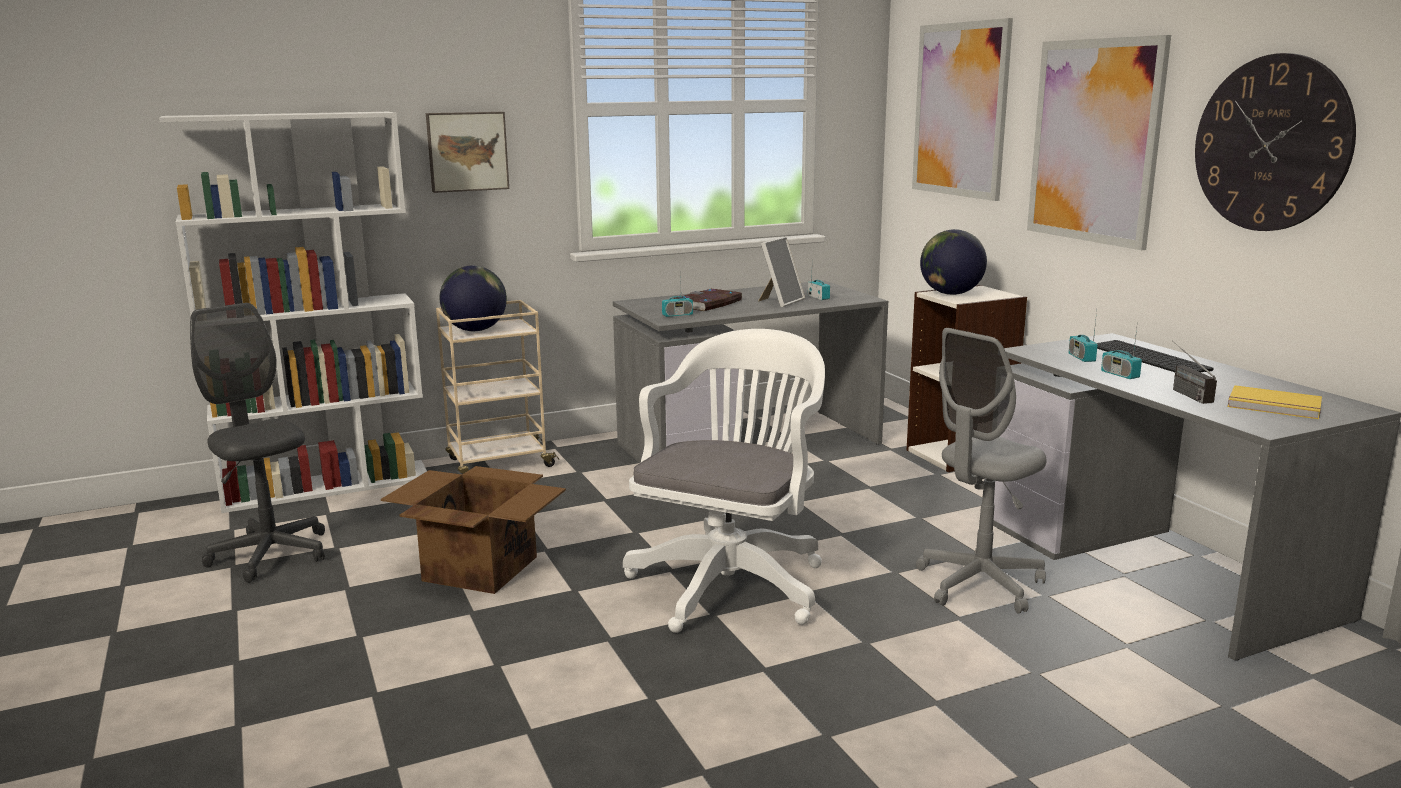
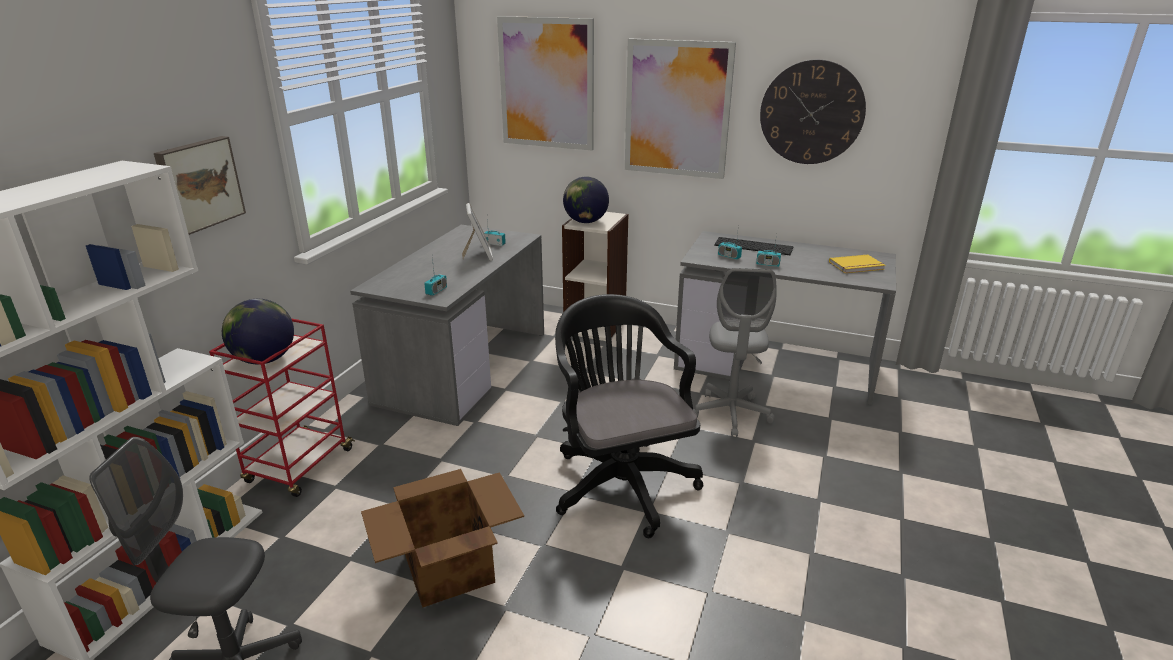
camera: 45 degrees left, 10 degrees up
beige cart [436,300,559,474] -> red cart [209,318,355,497]
white office chair [623,329,825,633] -> black office chair [555,294,703,538]
book [673,289,742,311] -> none
radio [1172,340,1217,404] -> none

